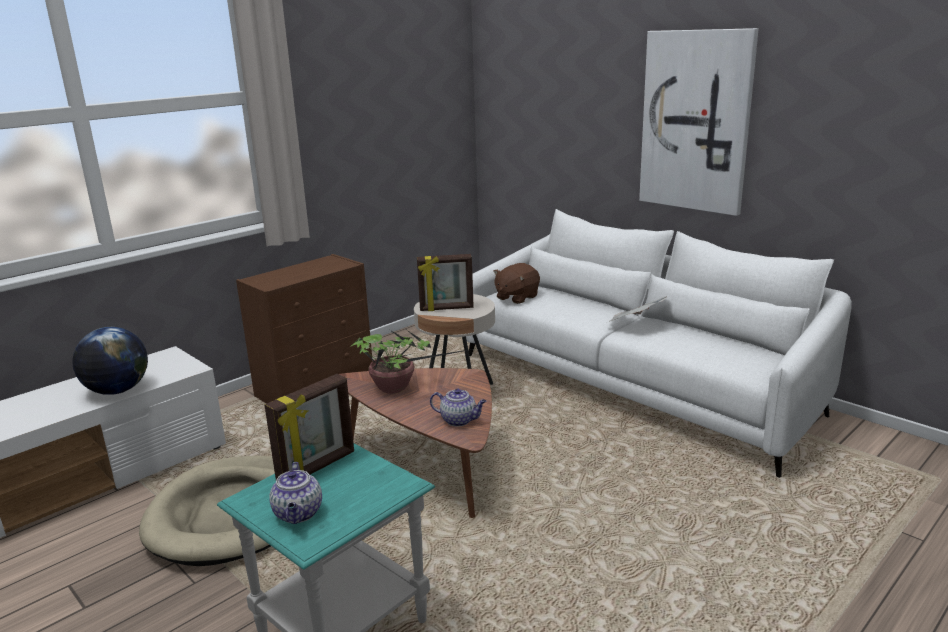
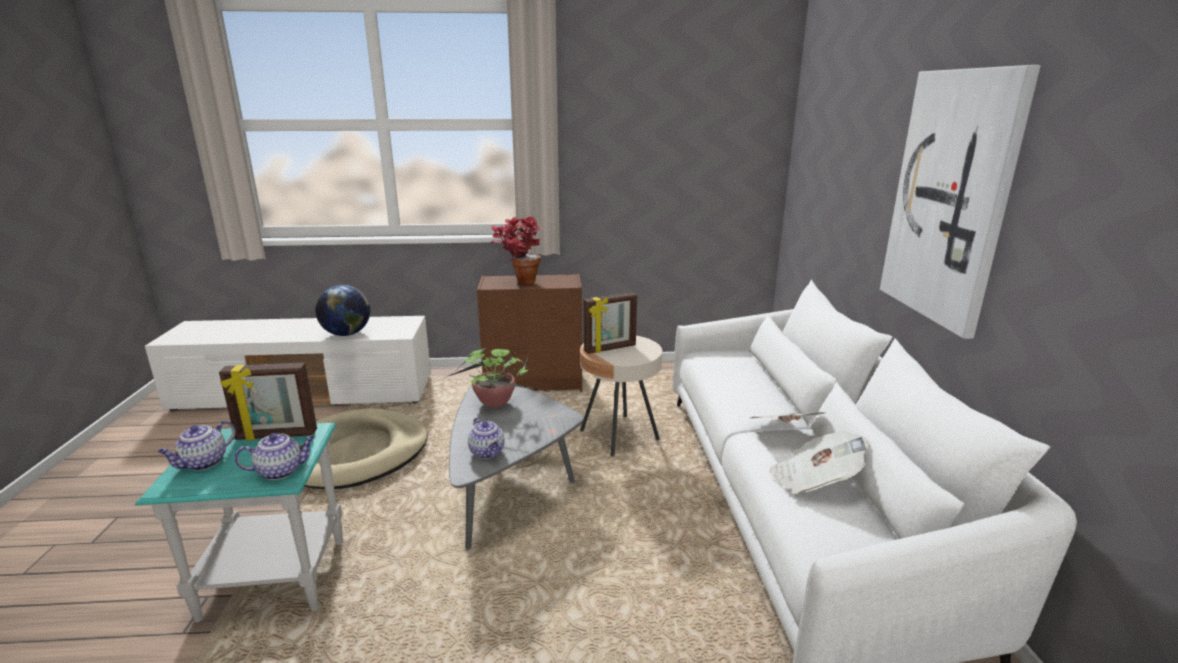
camera: 40 degrees right, 0 degrees up
brown coffee table [339,368,492,518] -> grey coffee table [449,384,584,549]
picture frame [417,254,474,311] -> picture frame turned 60 degrees counterclockwise [584,292,637,354]
brown plush toy [493,263,540,304] -> none
none -> teapot [234,433,315,480]
none -> potted plant [490,216,543,285]
none -> newspaper [769,431,870,494]

